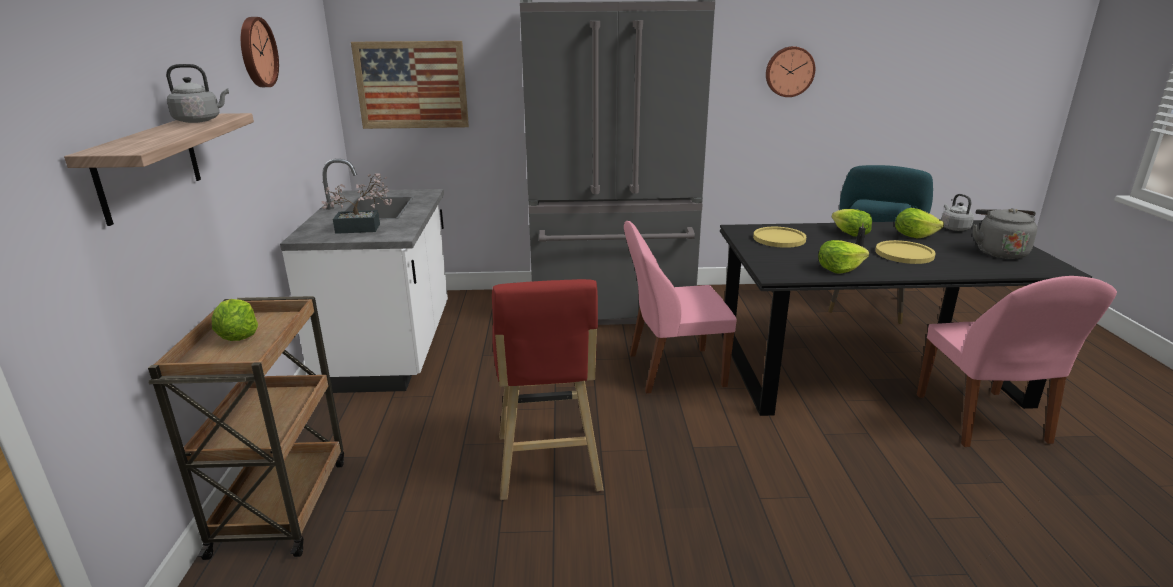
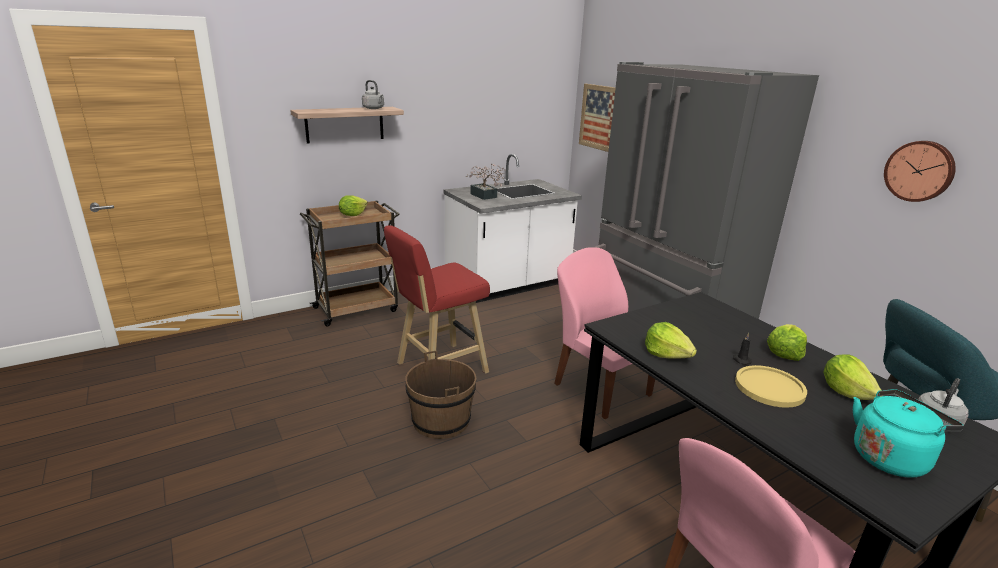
camera: 60 degrees right, 0 degrees up
wall clock [241,17,279,87] -> none
yellow plate [753,227,806,248] -> none
grey kettle [973,208,1037,259] -> turquoise kettle [853,389,964,478]
none -> brown bucket [405,351,476,439]

